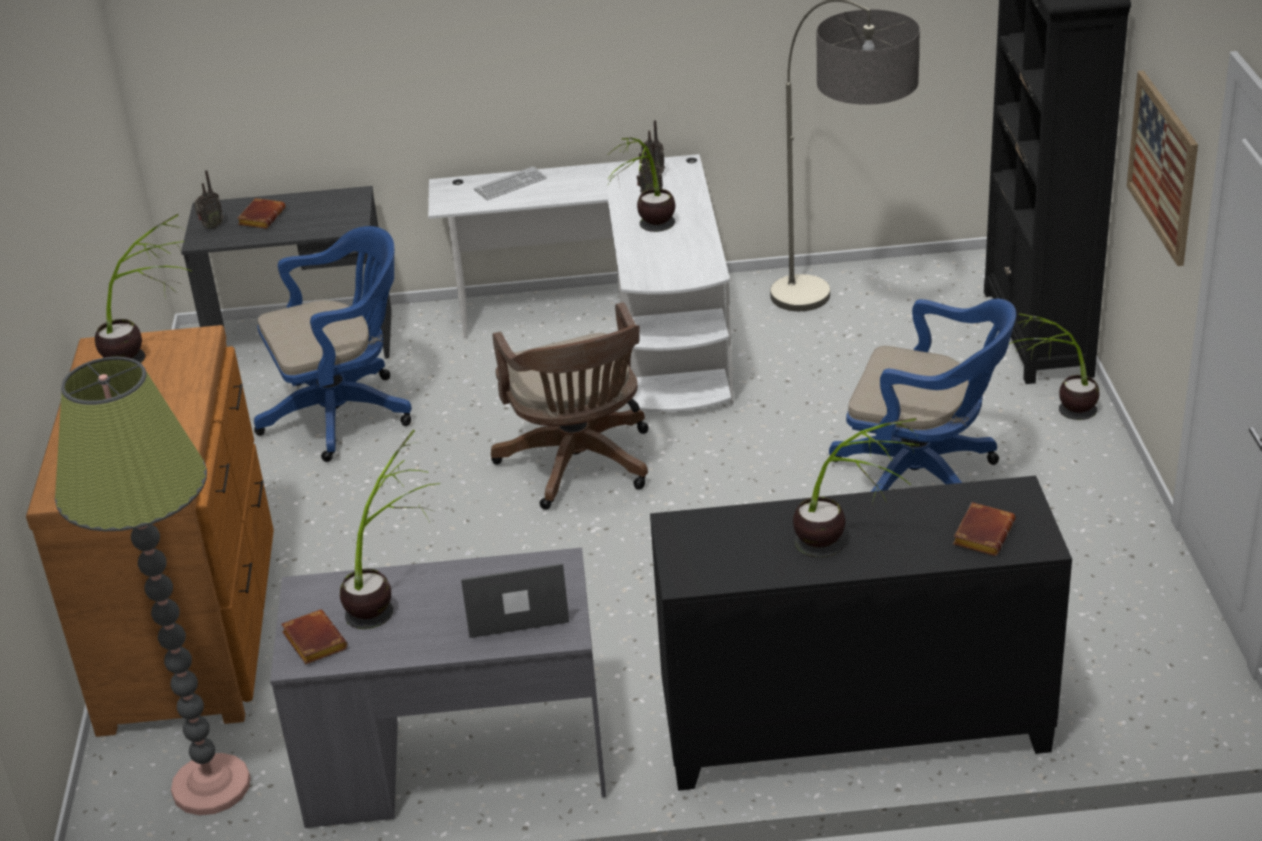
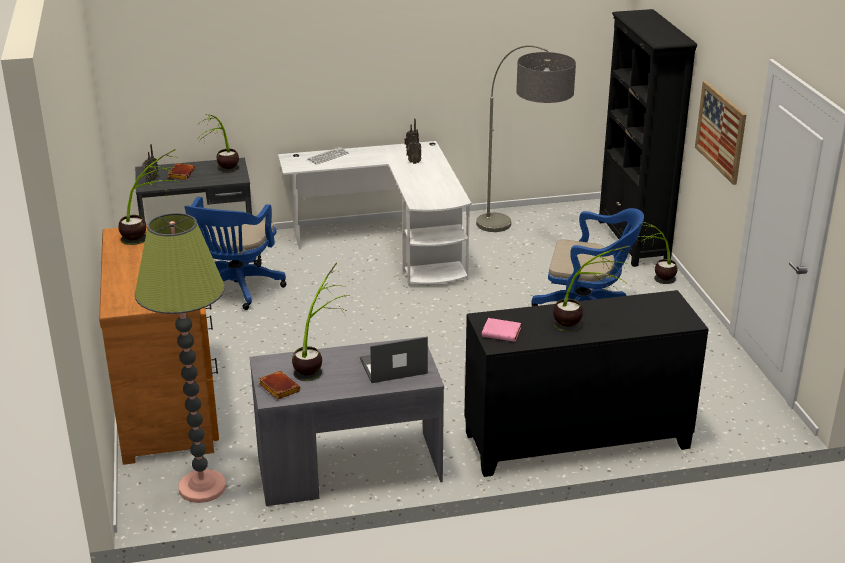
camera: 10 degrees left, 5 degrees down
blue office chair [254,226,412,462] -> blue office chair turned 135 degrees clockwise [184,197,286,310]
brown office chair [491,302,648,510] -> none
potted plant [607,137,675,232] -> potted plant moved to [198,114,239,173]
brown book [953,502,1015,556] -> none
none -> pink book [482,318,521,342]

